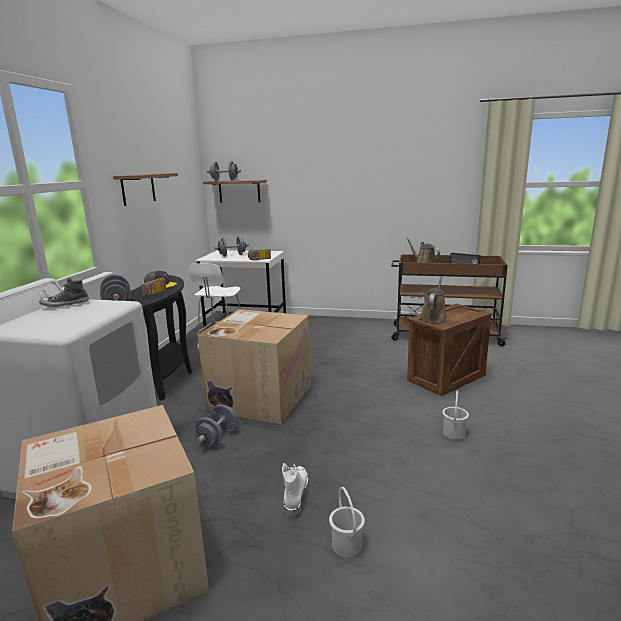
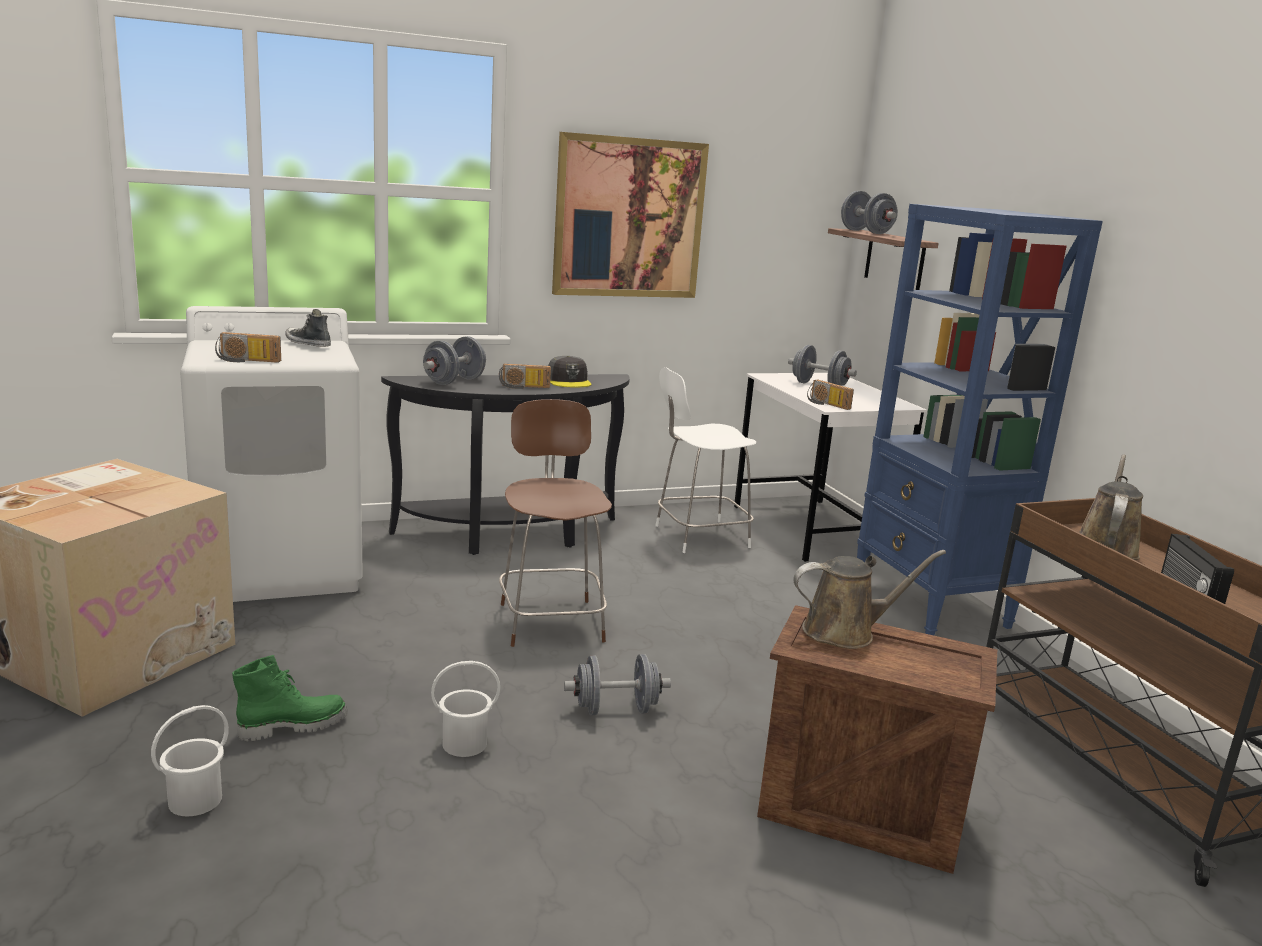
camera: 55 degrees right, 0 degrees up
shelf [113,173,178,206] -> picture [552,132,709,298]
grey dumbbell [194,404,237,447] -> grey dumbbell moved to [564,654,671,715]
cardboard box [198,309,311,424] -> brown chair [499,399,612,647]
white boot [282,463,309,519] -> green boot [232,655,348,742]
white bucket [442,390,469,440] -> white bucket moved to [431,661,500,757]
none -> radio [215,332,281,363]
none -> blue bookcase [857,204,1103,635]

